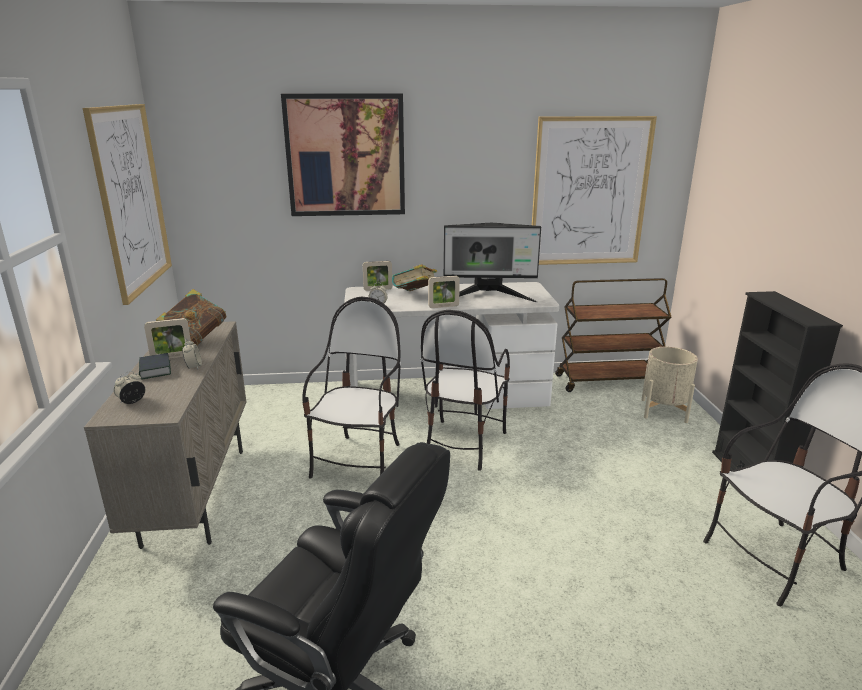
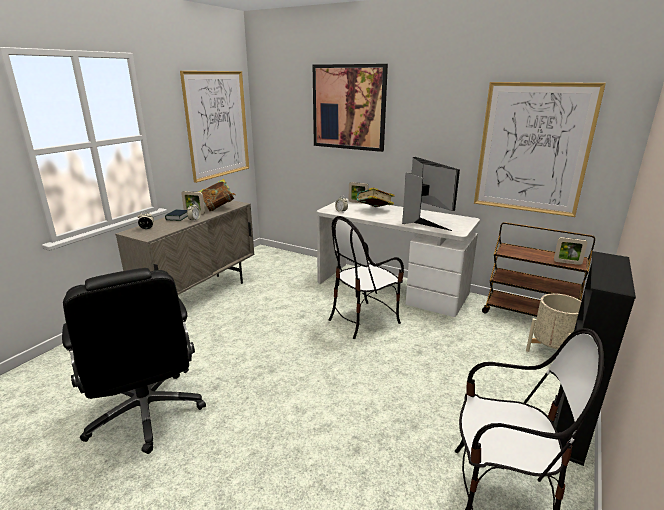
camera: 35 degrees right, 0 degrees up
chair [302,297,401,479] -> none
picture frame [428,275,460,308] -> picture frame moved to [554,237,587,265]
monitor [444,223,541,302] -> monitor turned 150 degrees counterclockwise [402,157,460,231]

